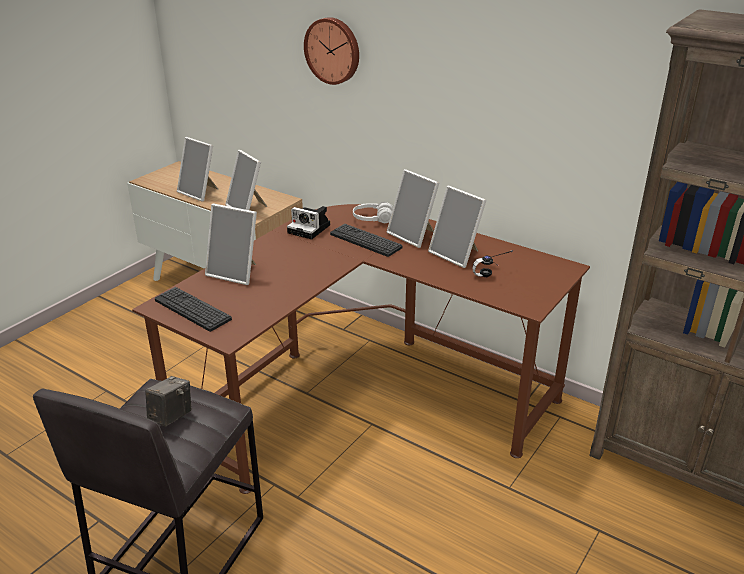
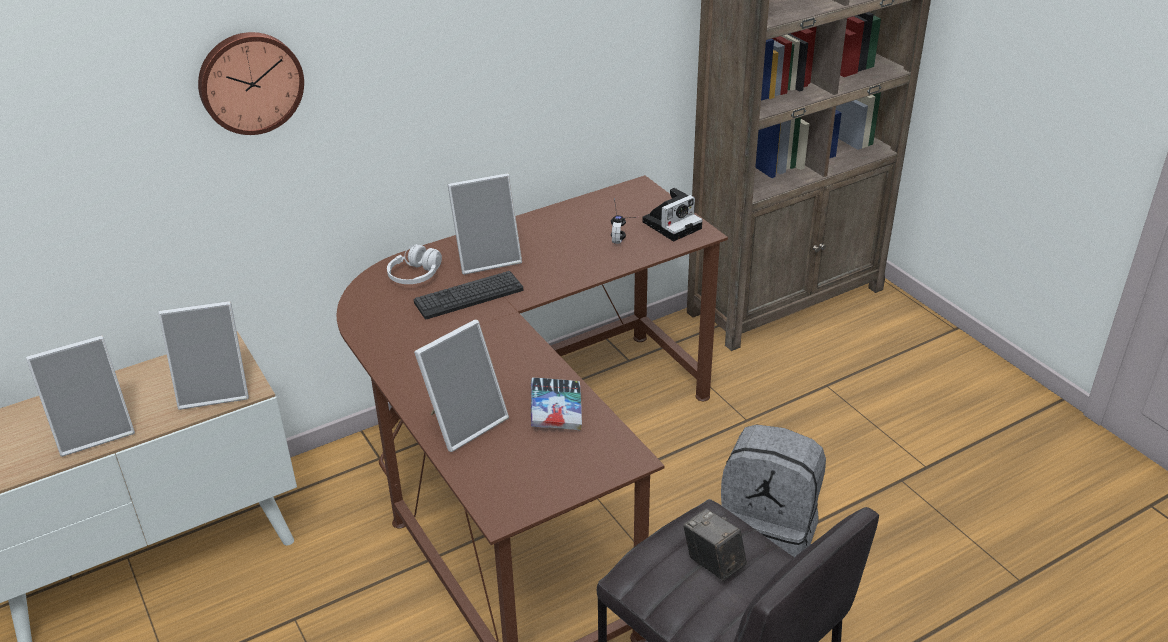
camera: 65 degrees left, 5 degrees up
keyboard [155,287,232,332] -> none
camera [287,206,330,239] -> camera moved to [642,188,703,242]
picture frame [428,186,487,268] -> none
none -> book [531,378,582,431]
none -> grey backpack [721,425,826,557]

